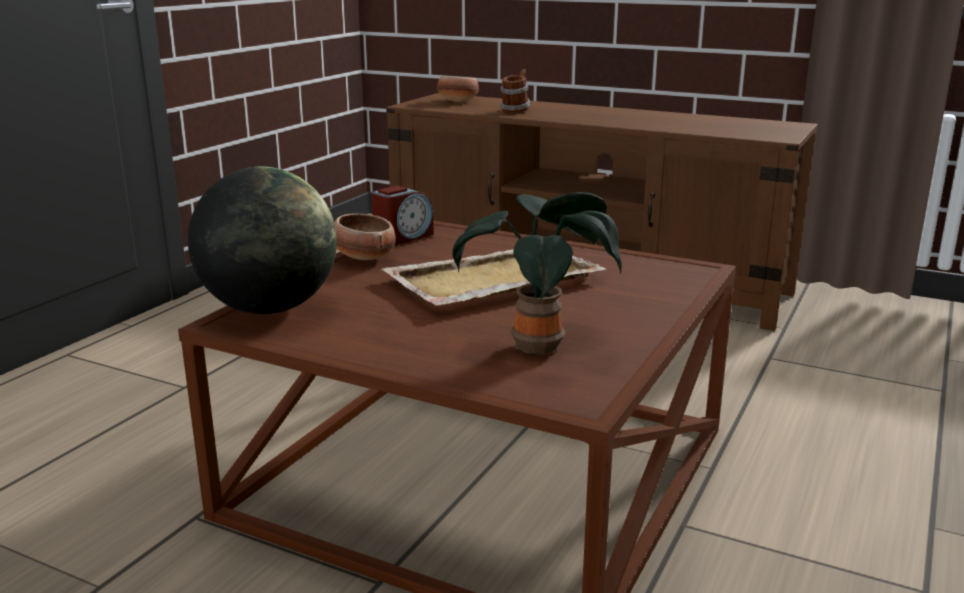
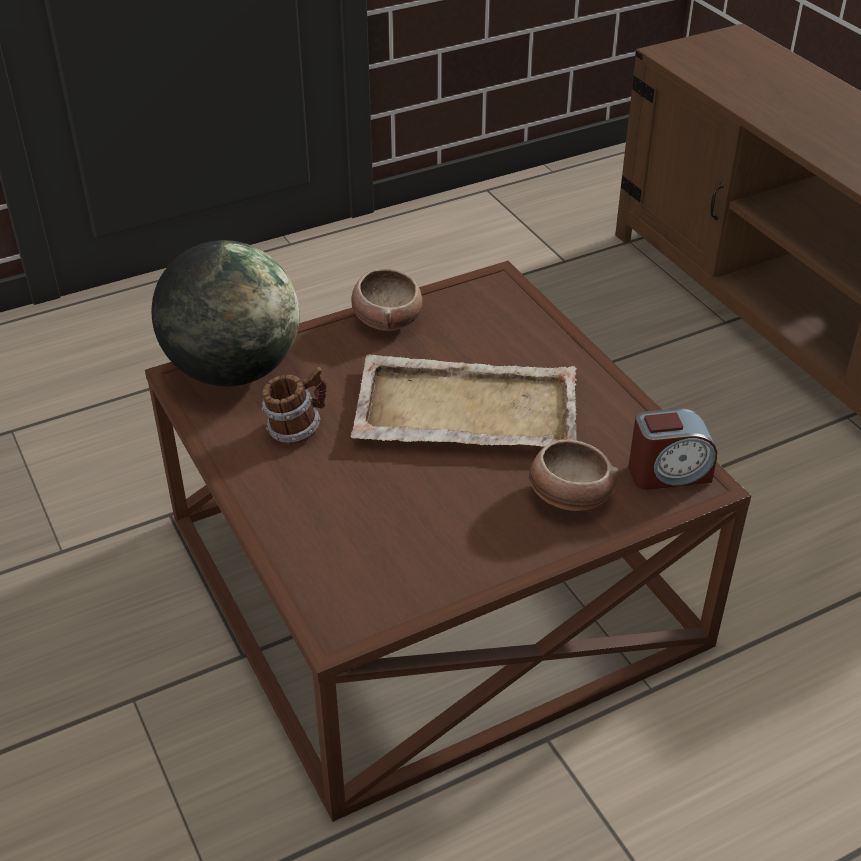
camera: 35 degrees right, 20 degrees up
alarm clock [371,186,434,245] -> alarm clock moved to [628,408,717,490]
bowl [437,76,479,102] -> bowl moved to [529,439,619,511]
potted plant [452,192,622,354] -> none
mug [500,69,531,113] -> mug moved to [262,367,327,445]

